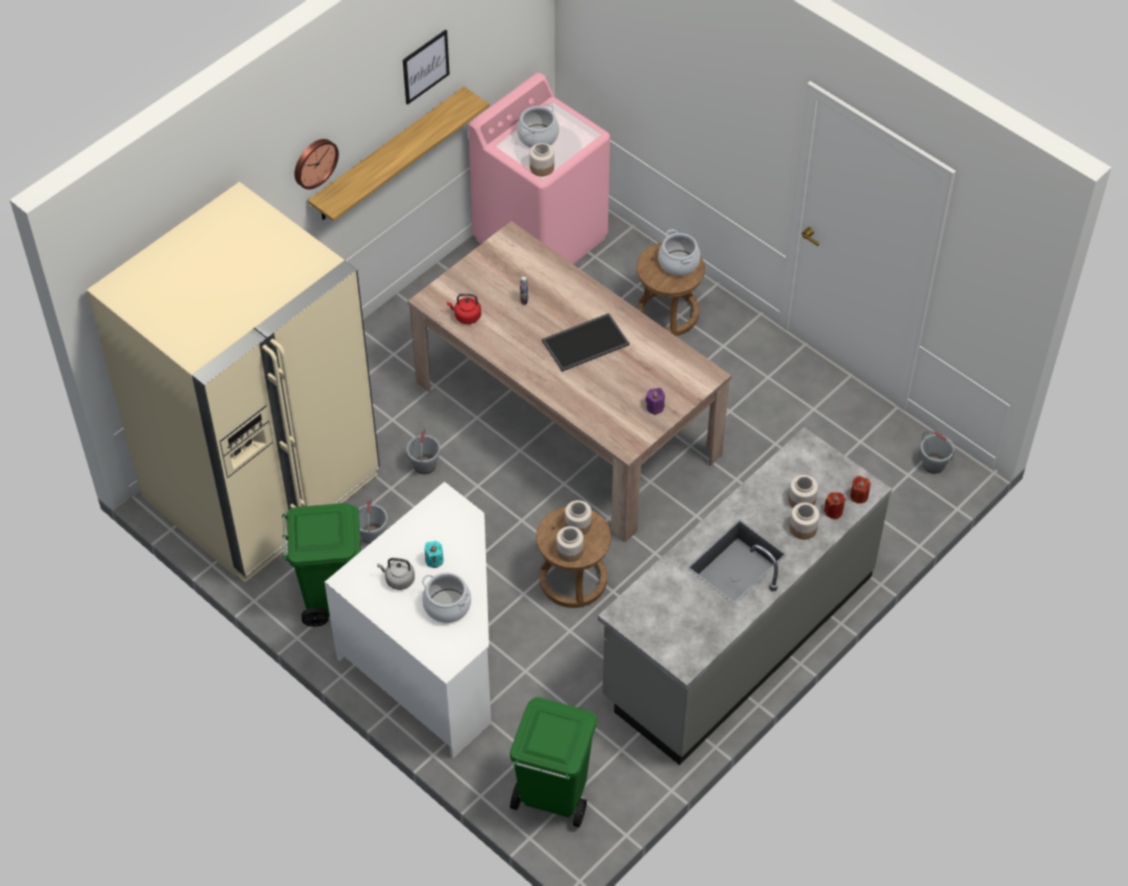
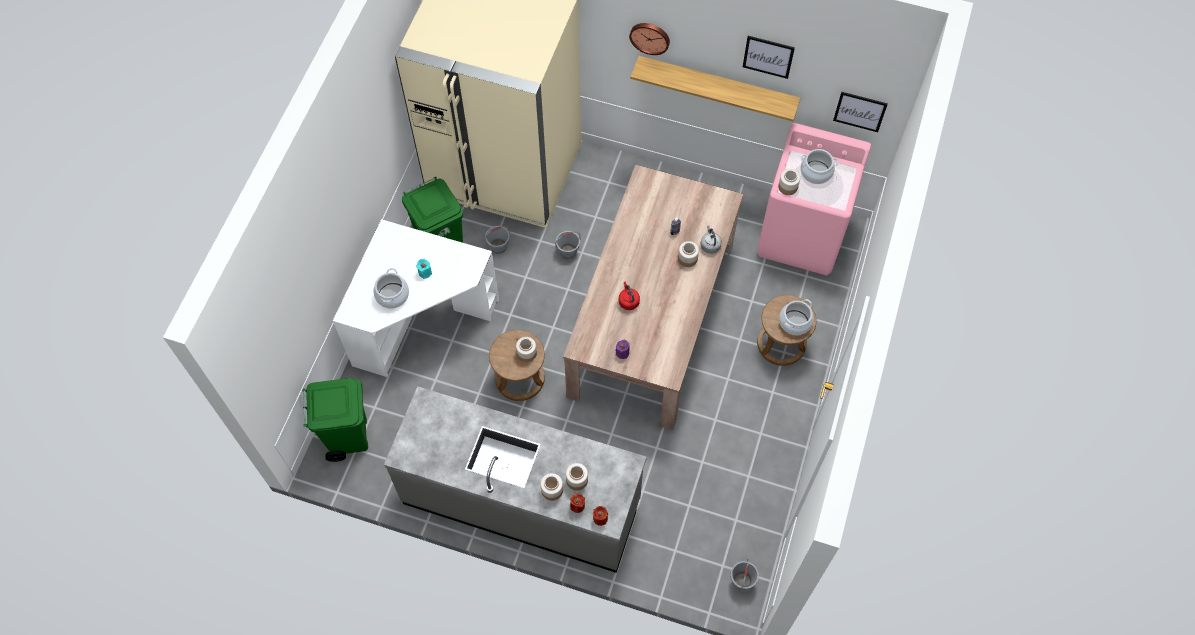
camera: 65 degrees right, 10 degrees up
grey kettle [377,558,415,590] -> grey kettle moved to [701,225,722,254]
red kettle [447,293,481,324] -> red kettle moved to [619,281,640,310]
tray [542,313,630,372] -> none
jar [557,526,584,562] -> jar moved to [678,241,699,267]
none -> picture [833,92,888,132]

